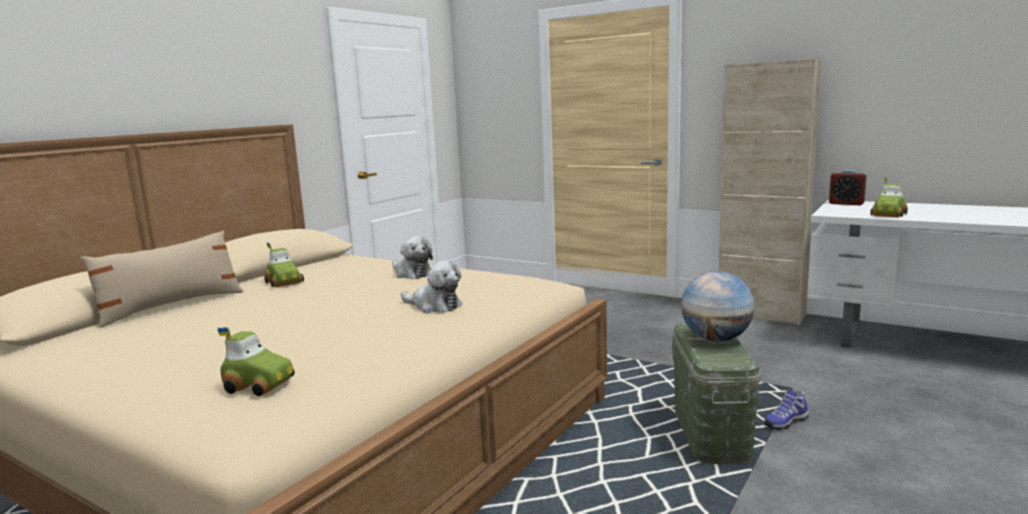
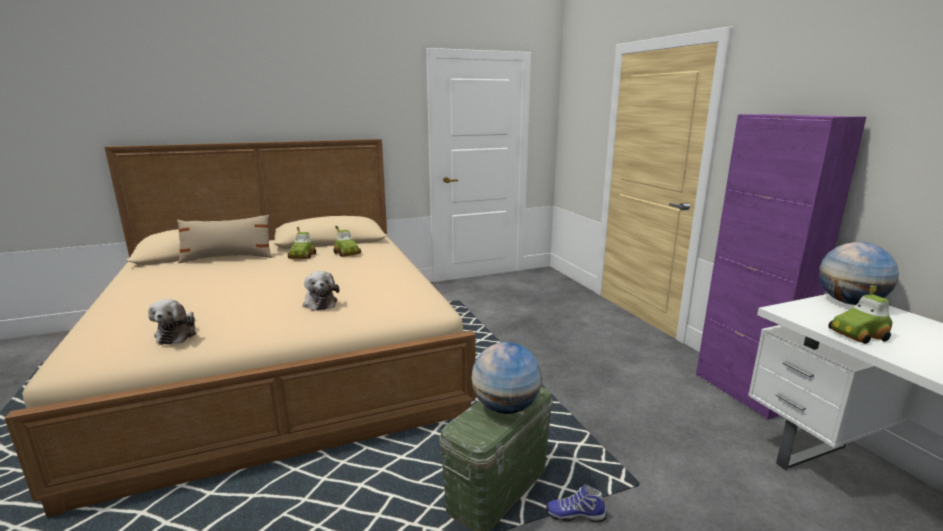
camera: 35 degrees right, 5 degrees up
toy car [217,327,294,396] -> toy car moved to [334,226,361,257]
plush toy [392,236,433,279] -> plush toy moved to [148,299,196,345]
beige cabinet [719,59,822,325] -> purple cabinet [696,114,866,420]
alarm clock [829,170,867,205] -> globe [819,242,899,305]

